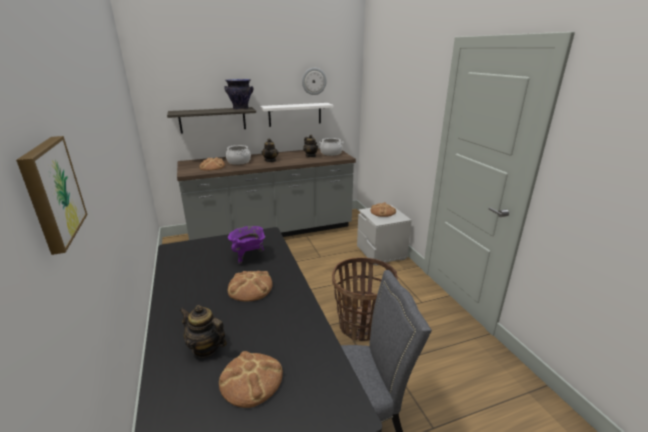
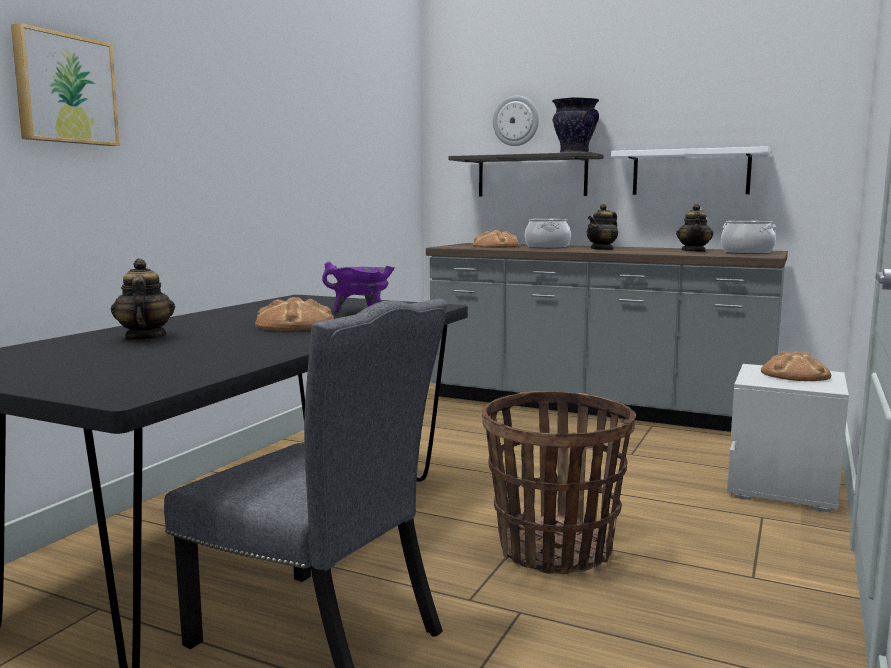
camera: 45 degrees right, 15 degrees down
bread [219,351,283,408] -> none
wall clock [302,68,327,95] -> wall clock moved to [493,95,539,146]

